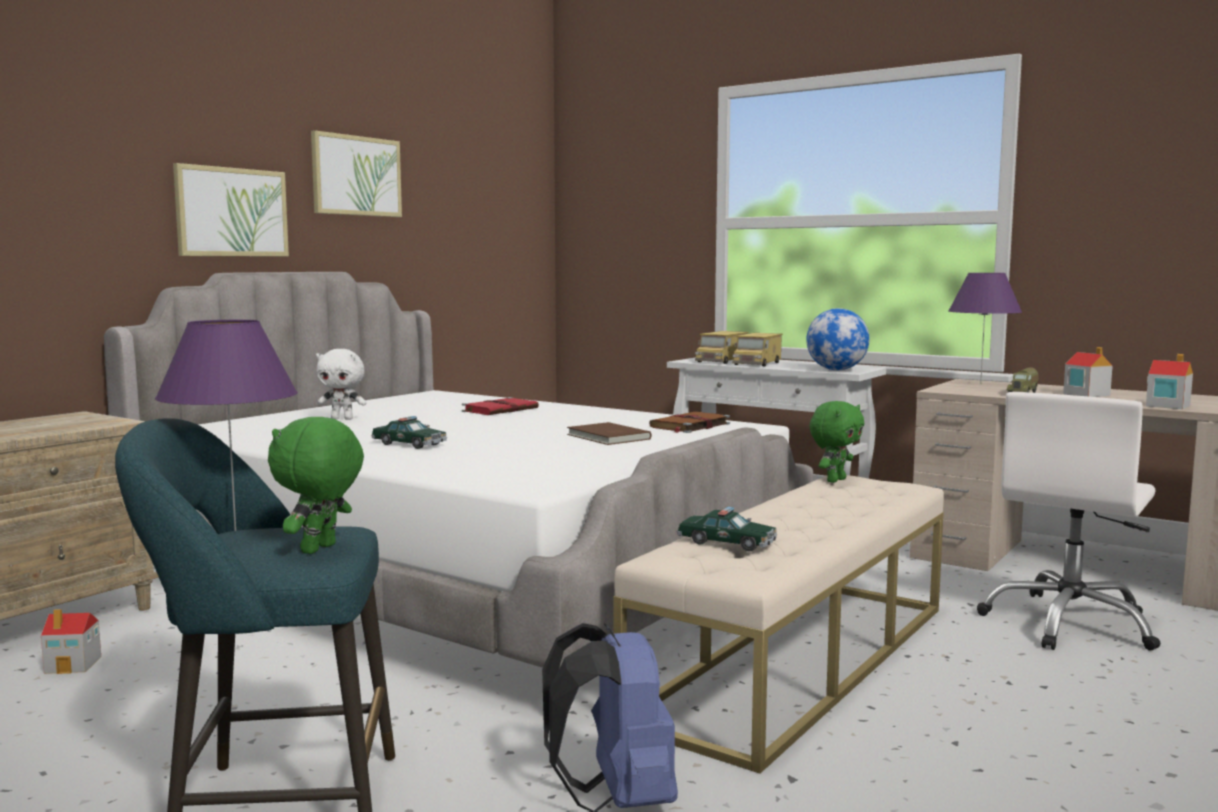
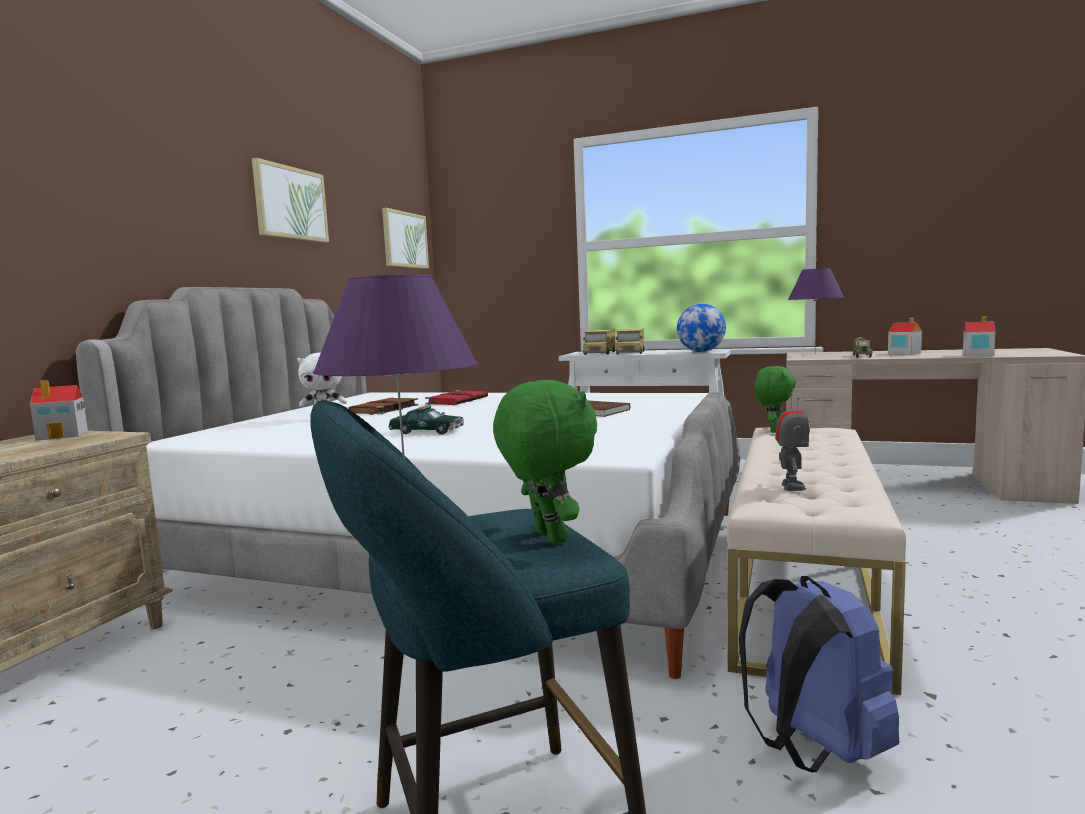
camera: 15 degrees left, 0 degrees up
toy house [41,609,101,674] -> toy house moved to [30,380,88,441]
picture [173,163,289,257] -> picture moved to [382,208,429,269]
green plush toy [268,417,364,554] -> green plush toy turned 150 degrees clockwise [493,380,597,544]
brown book [649,411,730,433] -> brown book moved to [348,398,418,415]
toy car [677,507,777,551] -> toy robot [775,394,810,491]
white office chair [977,392,1161,651] -> none

